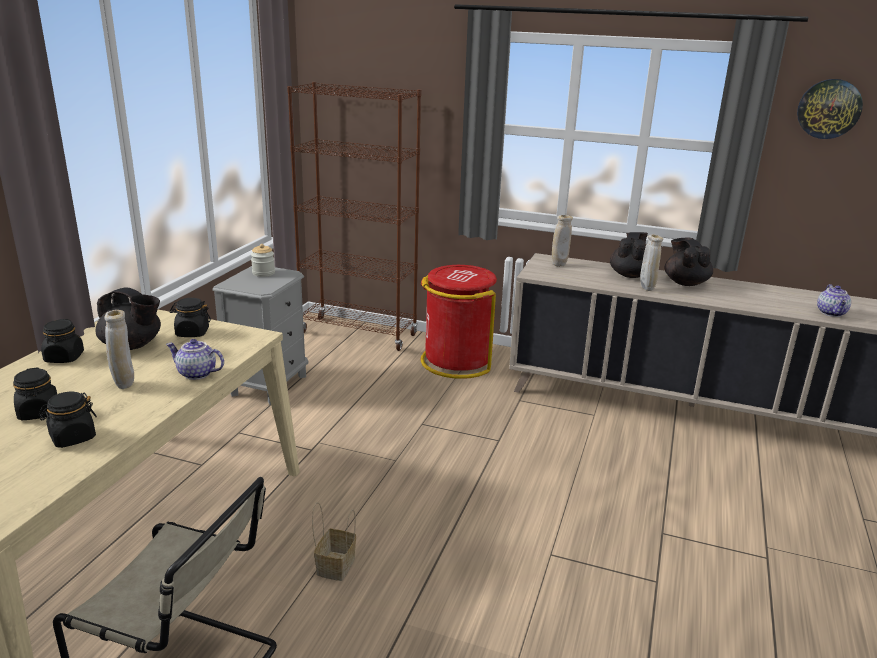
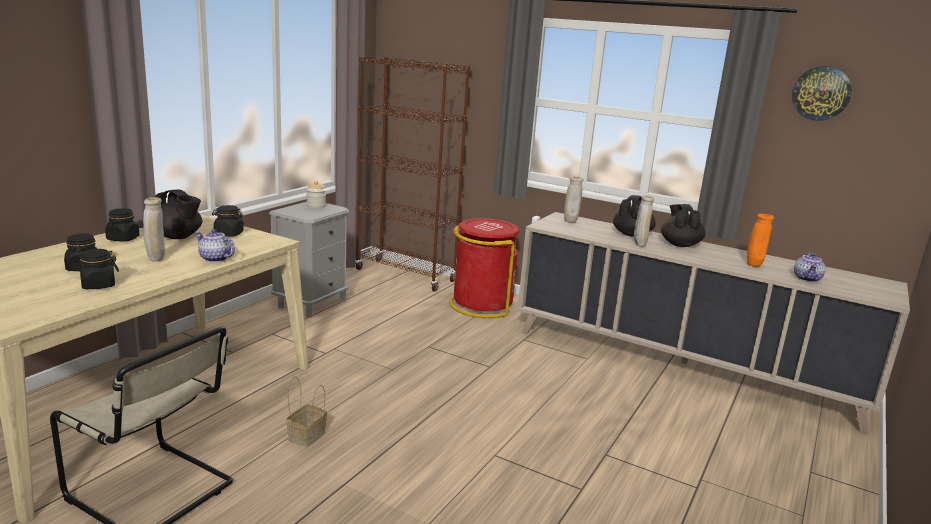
camera: 10 degrees right, 5 degrees down
none -> orange vase [747,214,774,267]

